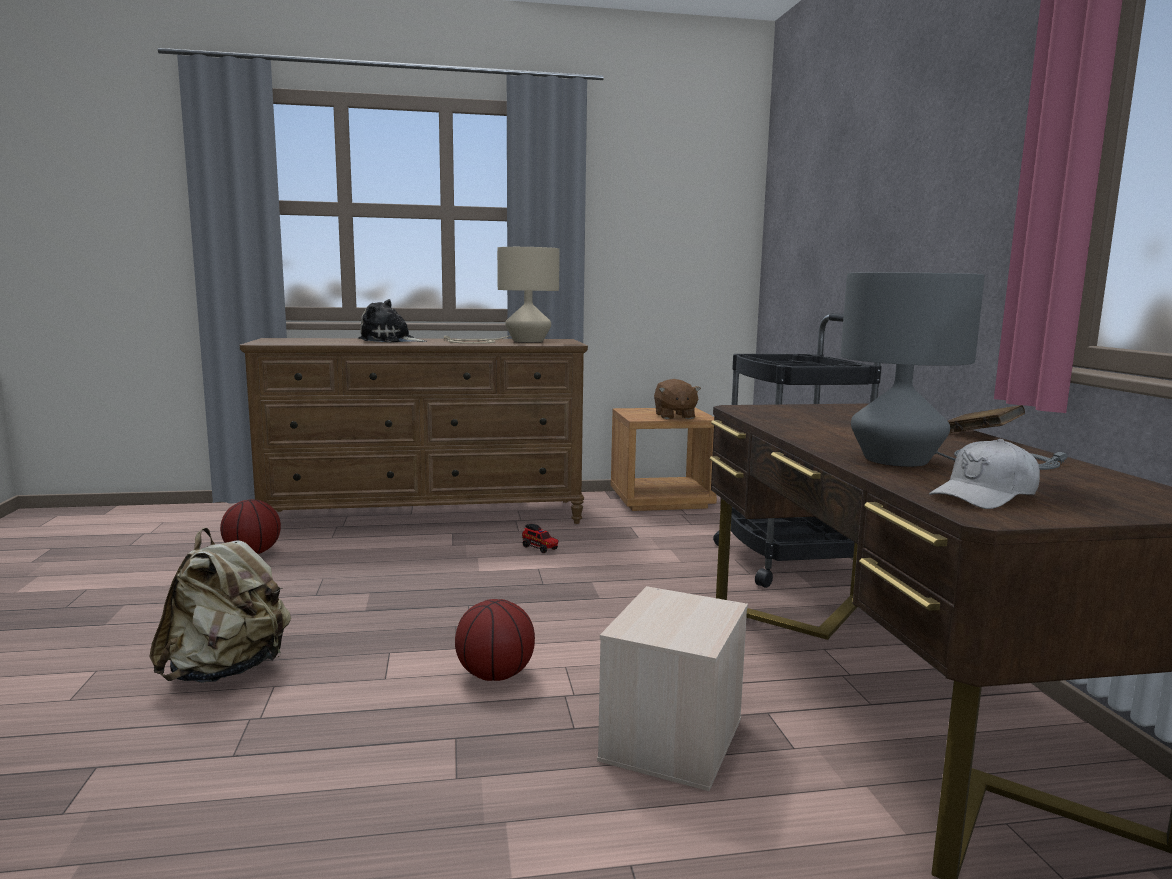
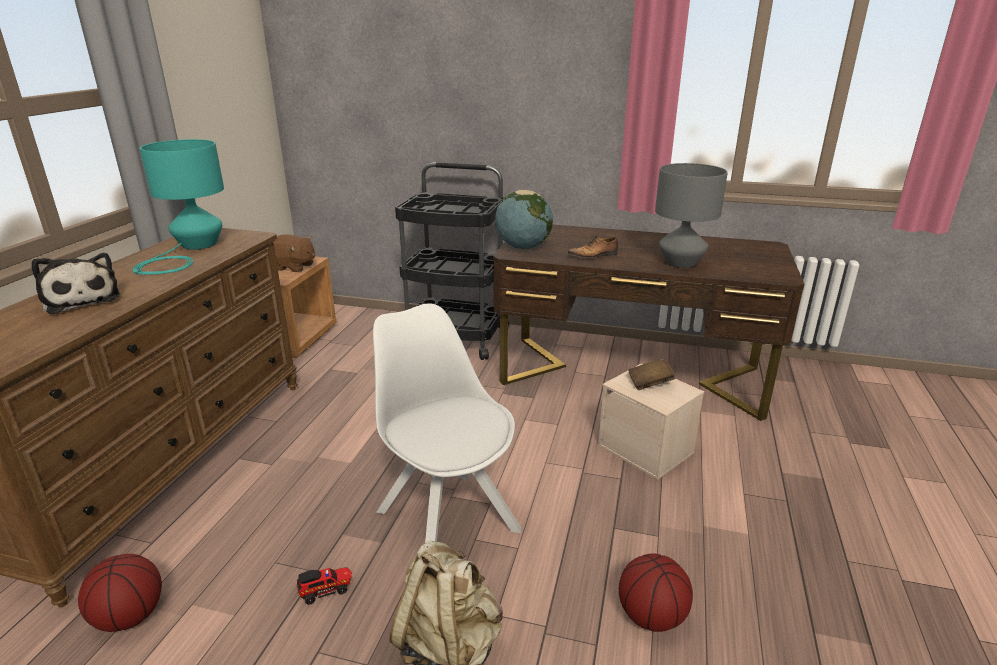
camera: 65 degrees left, 15 degrees up
plush toy [359,299,427,342] -> plush toy turned 75 degrees counterclockwise [31,253,121,315]
beige table lamp [444,247,560,344] -> turquoise table lamp [133,139,224,275]
basketball [455,599,535,681] -> basketball moved to [619,554,693,632]
toy truck [522,524,559,553] -> toy truck moved to [296,567,352,605]
white cap [929,439,1040,509] -> none
brown book [948,405,1025,433] -> brown book moved to [628,358,675,390]
none -> white chair [373,303,521,548]
none -> globe [495,190,553,249]
none -> shoe [567,236,618,259]

